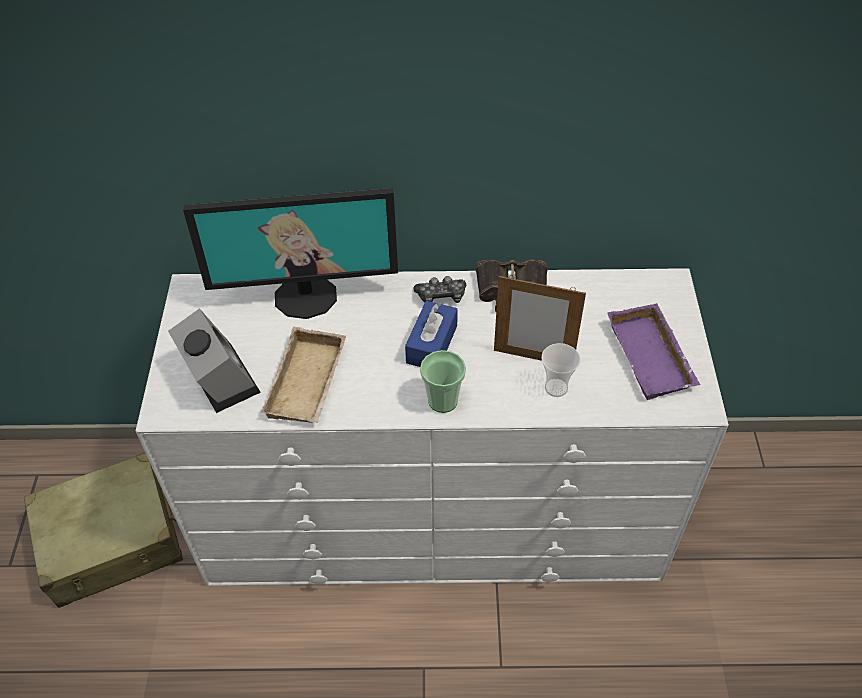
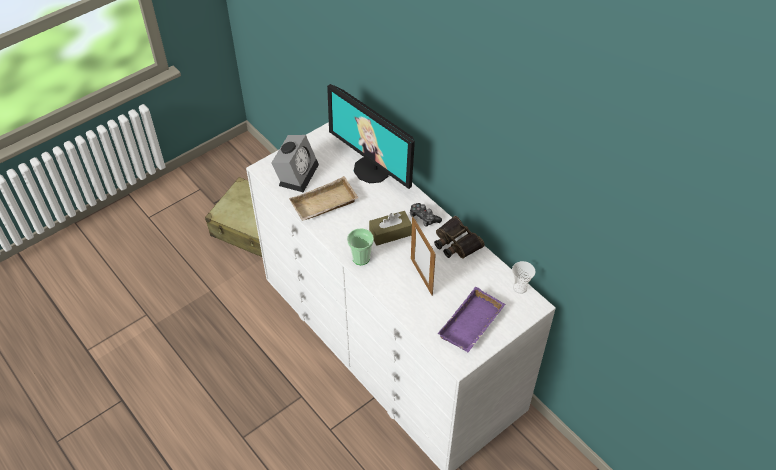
camera: 50 degrees right, 0 degrees up
blue tissue box [405,301,458,367] -> brown tissue box [369,211,412,246]
cup [541,343,580,397] -> cup moved to [512,261,536,294]

